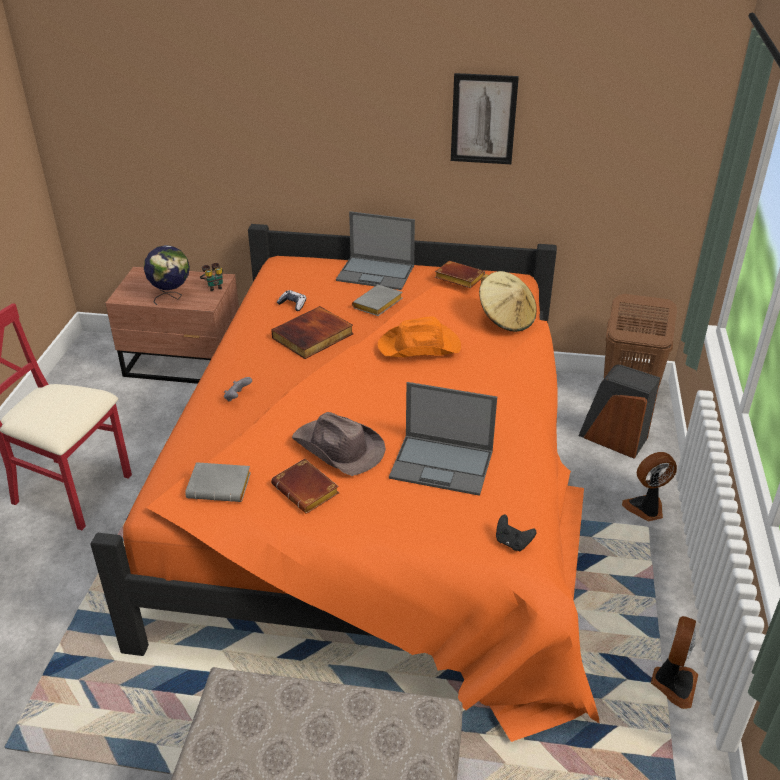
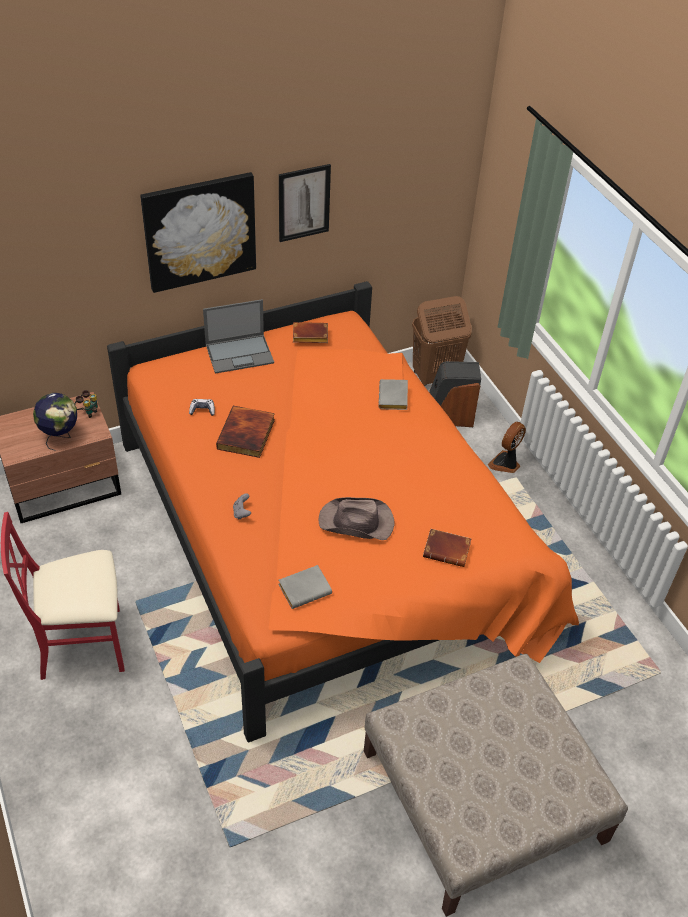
camera: 35 degrees left, 10 degrees up
brown book [271,458,339,514] -> brown book moved to [423,529,472,567]
grey book [352,285,403,316] -> grey book moved to [379,379,408,410]
orange hat [377,316,461,357] -> none
laptop [389,382,497,496] -> none
beige hat [479,271,537,332] -> none
black game controller [496,515,537,551] -> none
fan [651,616,698,709] -> none
none -> picture [140,172,256,293]

